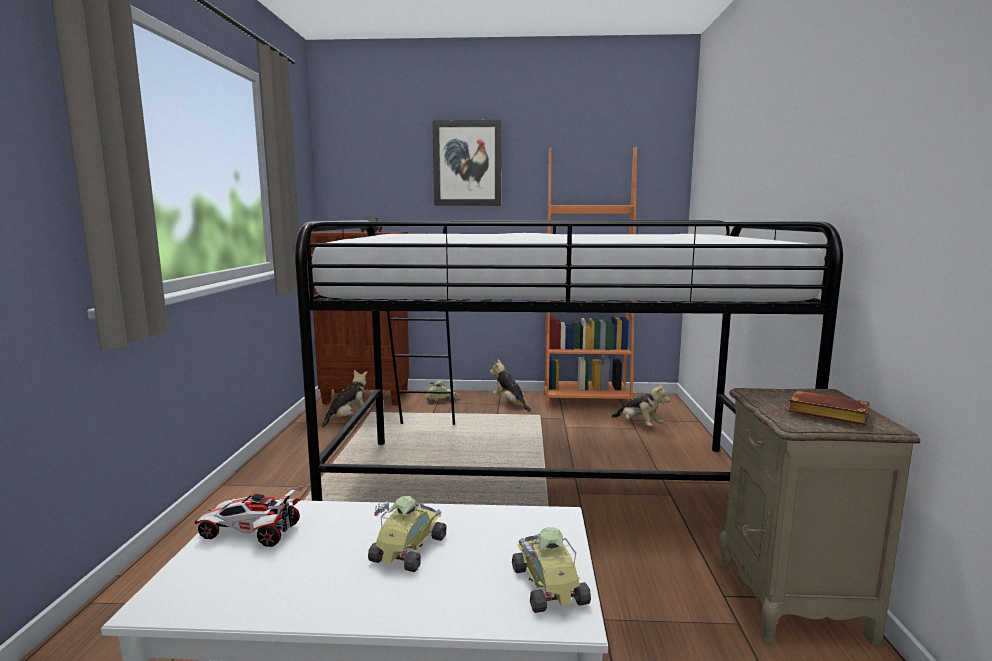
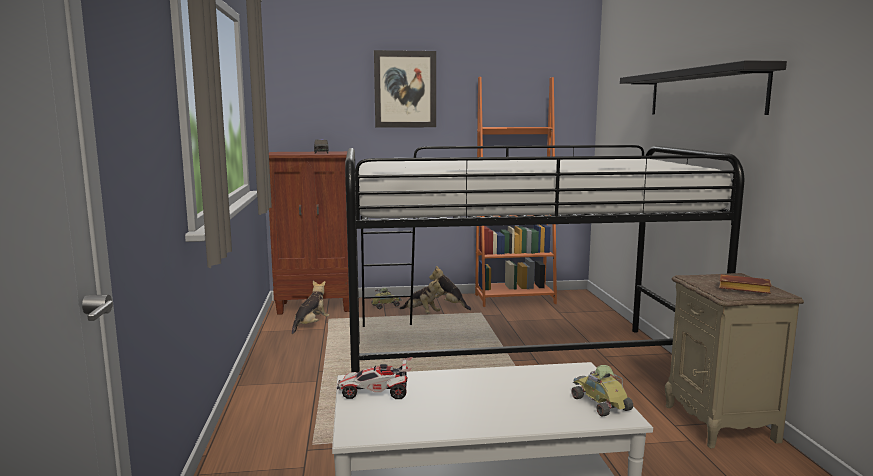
camera: 10 degrees left, 0 degrees up
toy car [368,496,447,572] -> none
plush toy [611,382,670,426] -> plush toy moved to [400,278,444,314]
none -> black shelf [620,60,787,115]

